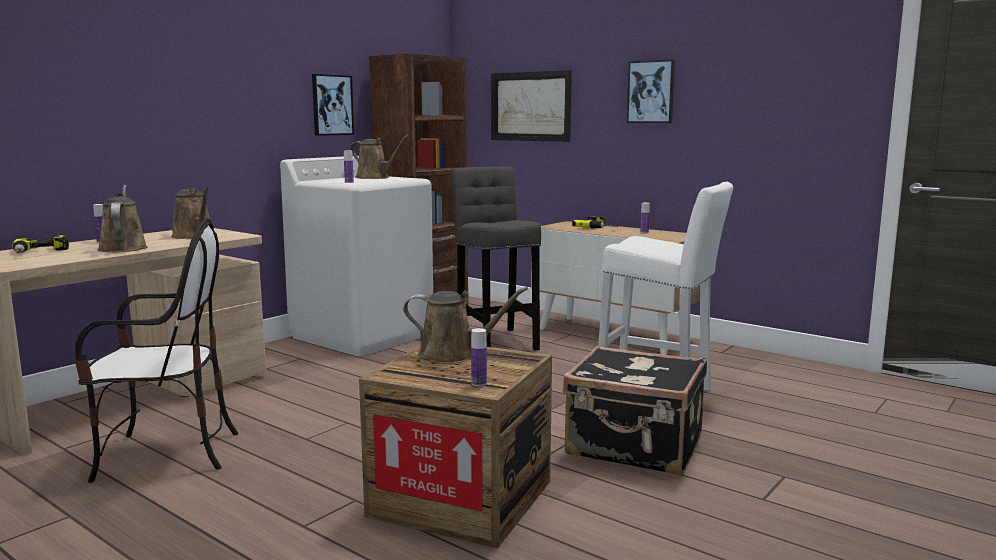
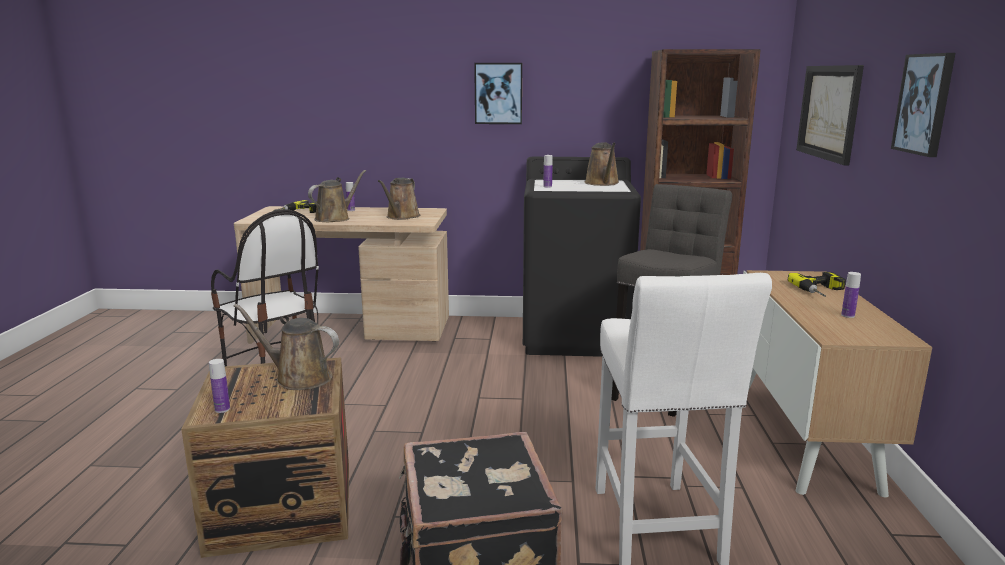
camera: 55 degrees right, 5 degrees up
white washing machine [280,156,433,357] -> black washing machine [523,157,641,357]
picture [312,74,354,136] -> picture moved to [474,63,522,124]
brown watering can [403,287,528,364] -> brown watering can turned 135 degrees clockwise [234,304,339,390]

